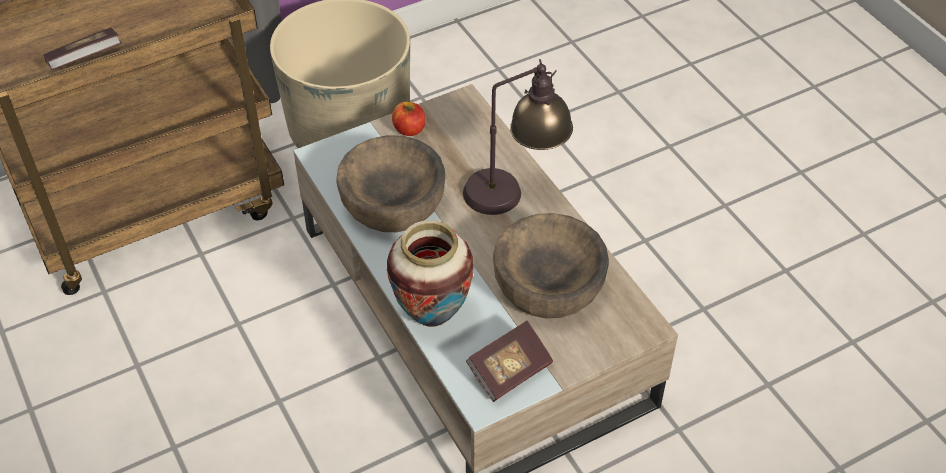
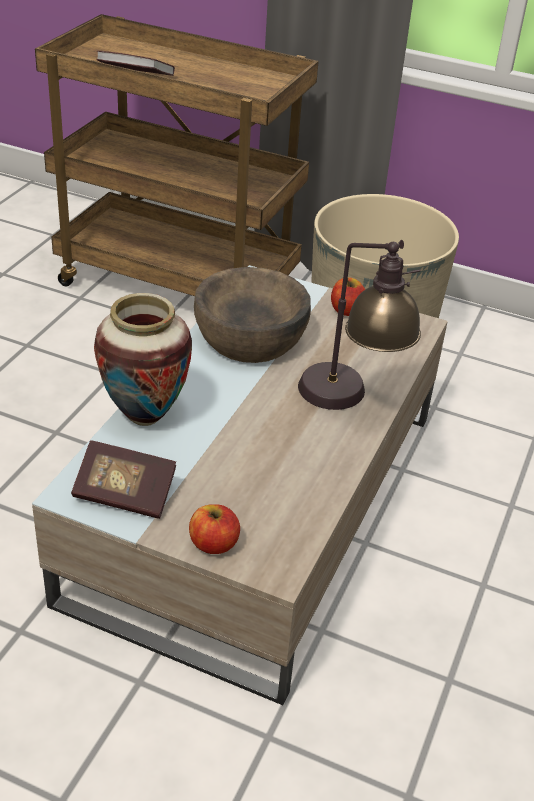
camera: 50 degrees right, 10 degrees down
brown bowl [493,213,609,319] -> none
none -> apple [189,504,240,554]

